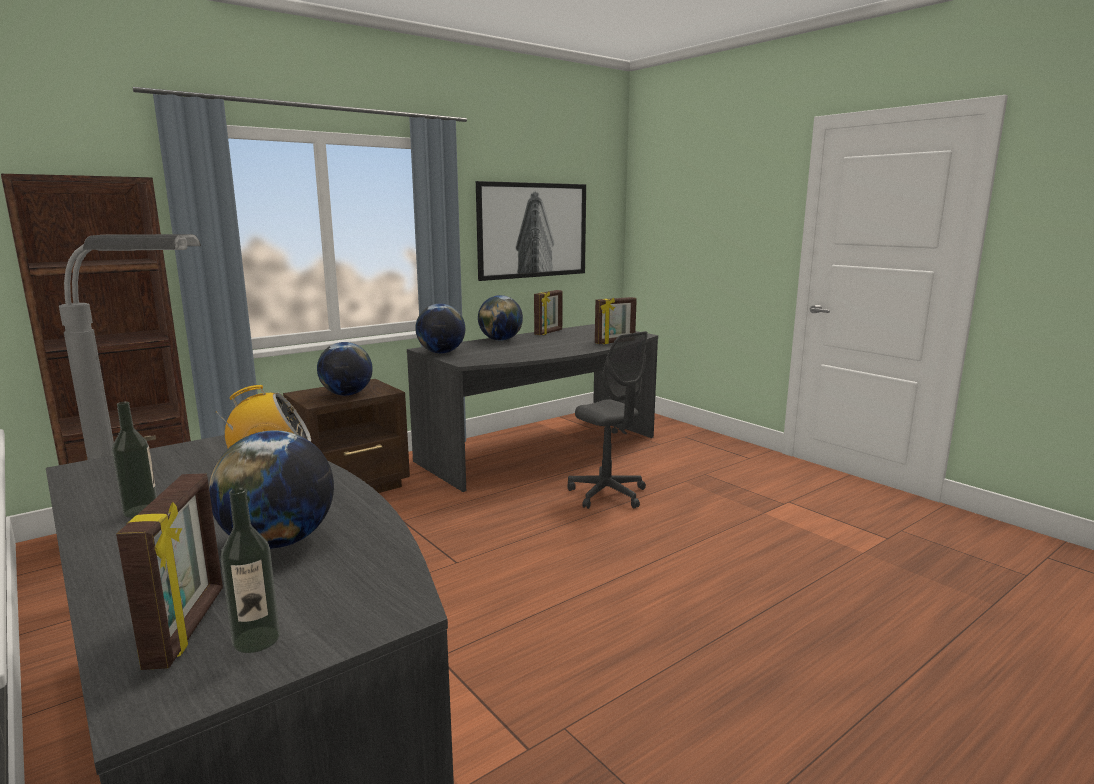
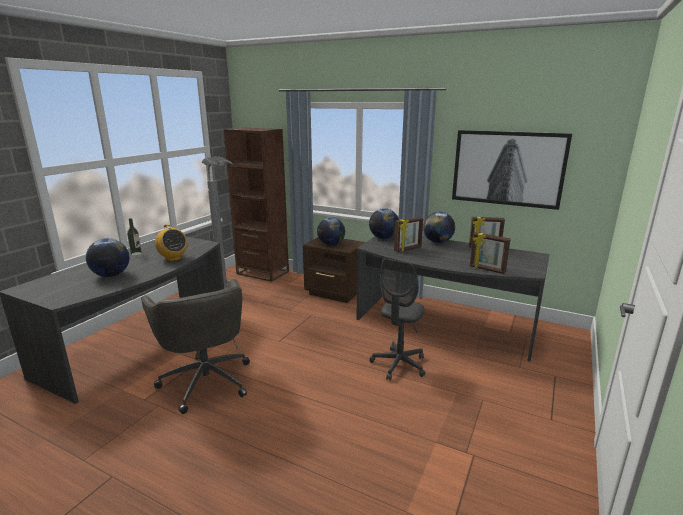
camera: 65 degrees right, 5 degrees up
picture frame [116,473,223,670] -> picture frame moved to [394,217,423,252]
bottle [221,488,280,653] -> none
none -> grey office chair [141,279,250,414]

